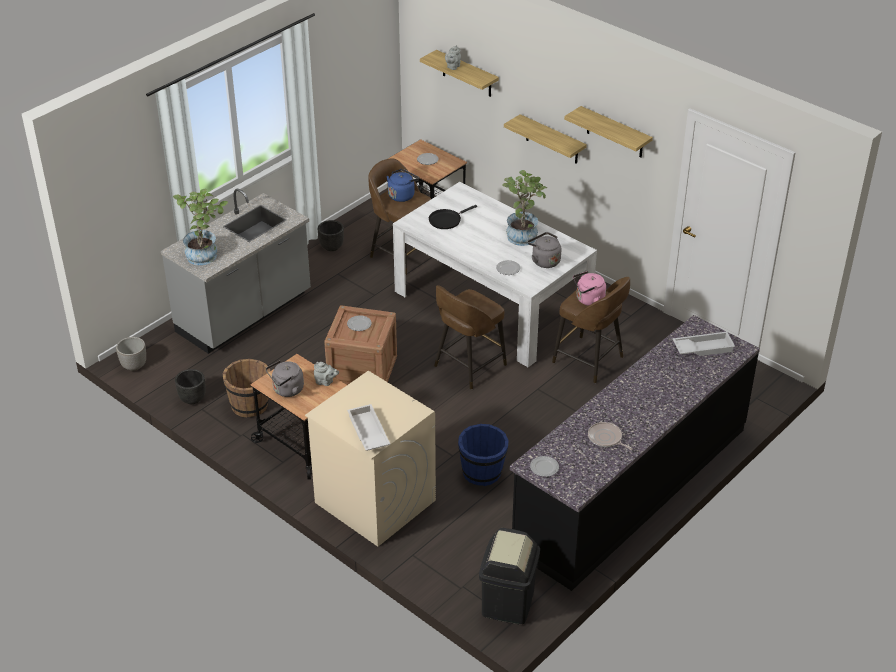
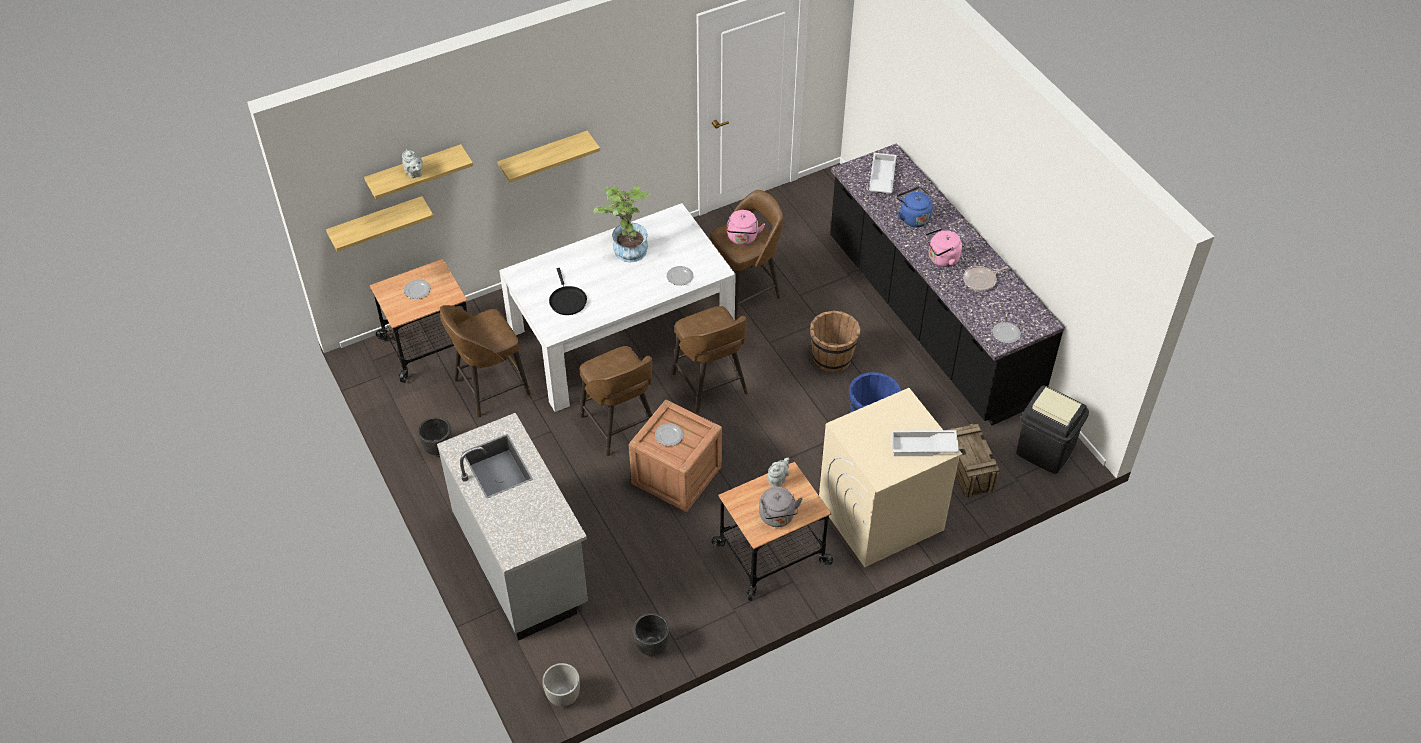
camera: 70 degrees left, 10 degrees up
potted plant [173,189,228,265] -> none
brown bucket [223,359,270,417] -> brown bucket moved to [810,310,860,372]
blue kettle [386,169,419,202] -> blue kettle moved to [896,187,933,227]
grey kettle [528,232,561,268] -> none
shelf [564,106,653,157] -> shelf moved to [326,196,434,252]
none -> brown stool [580,346,652,456]
none -> pink kettle [925,228,962,267]
none -> crate [948,424,1000,498]

